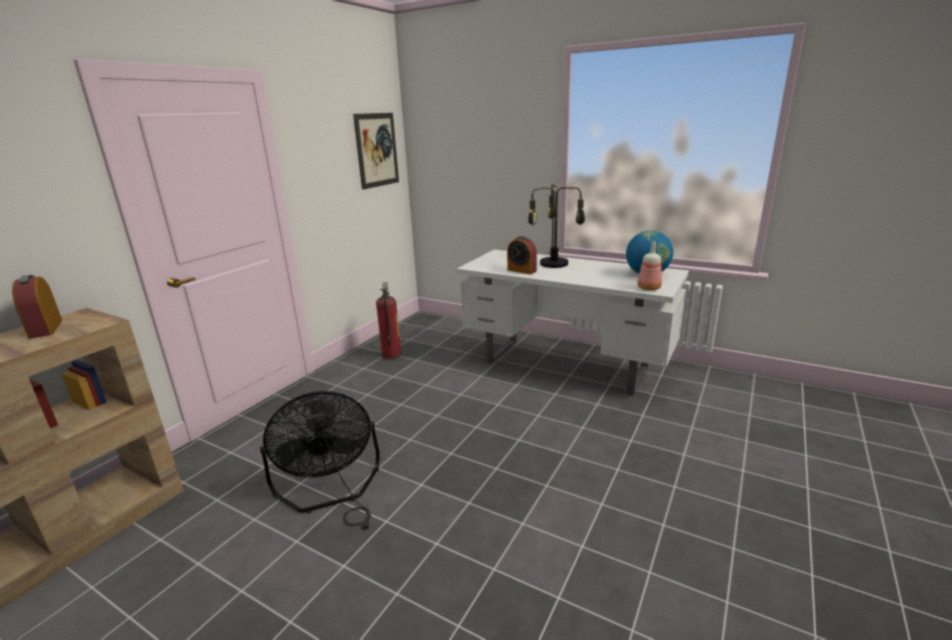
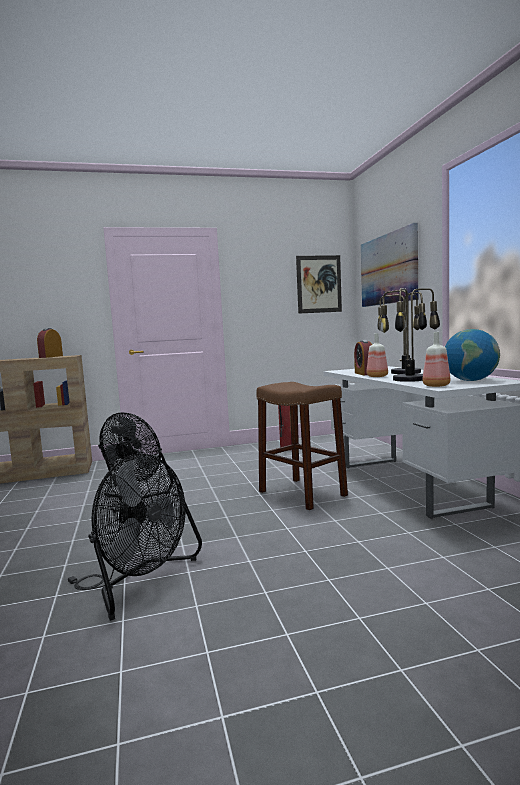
camera: 45 degrees right, 15 degrees down
none -> black fan [68,454,202,621]
none -> brown stool [256,382,348,510]
none -> picture [361,223,418,307]
none -> bottle [367,333,388,377]
none -> table lamp [379,288,440,382]

